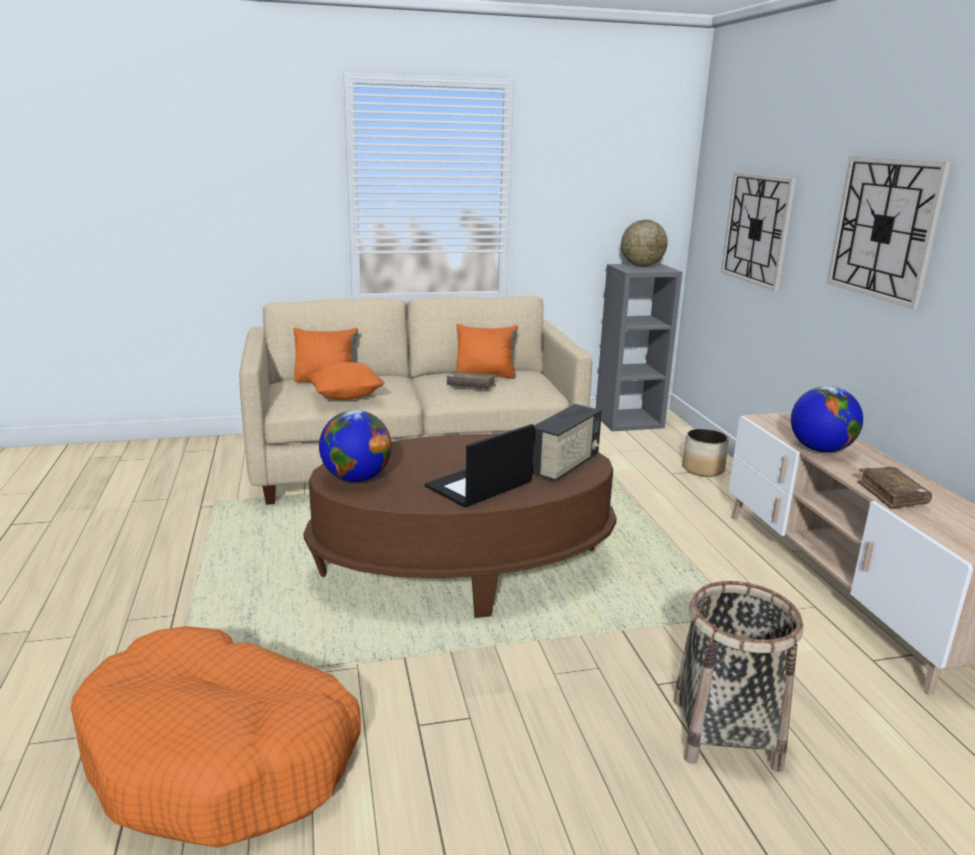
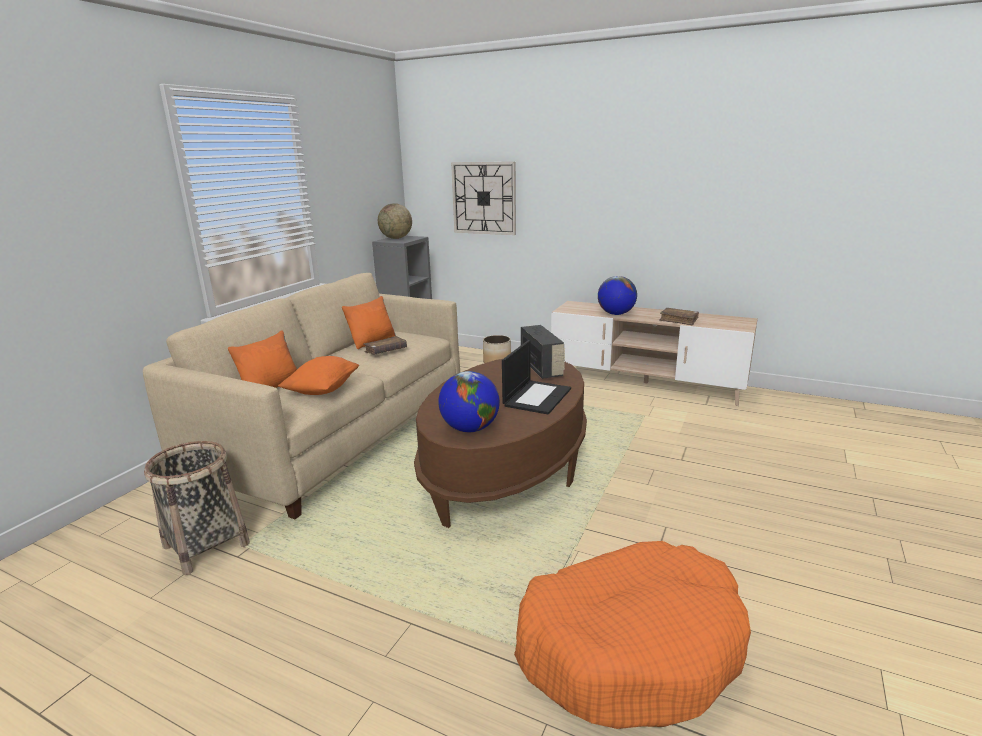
camera: 50 degrees left, 0 degrees up
laptop [425,424,534,508] -> laptop turned 150 degrees counterclockwise [502,340,571,415]
basket [673,581,803,772] -> basket moved to [144,441,250,575]
wall clock [827,156,951,309] -> none

